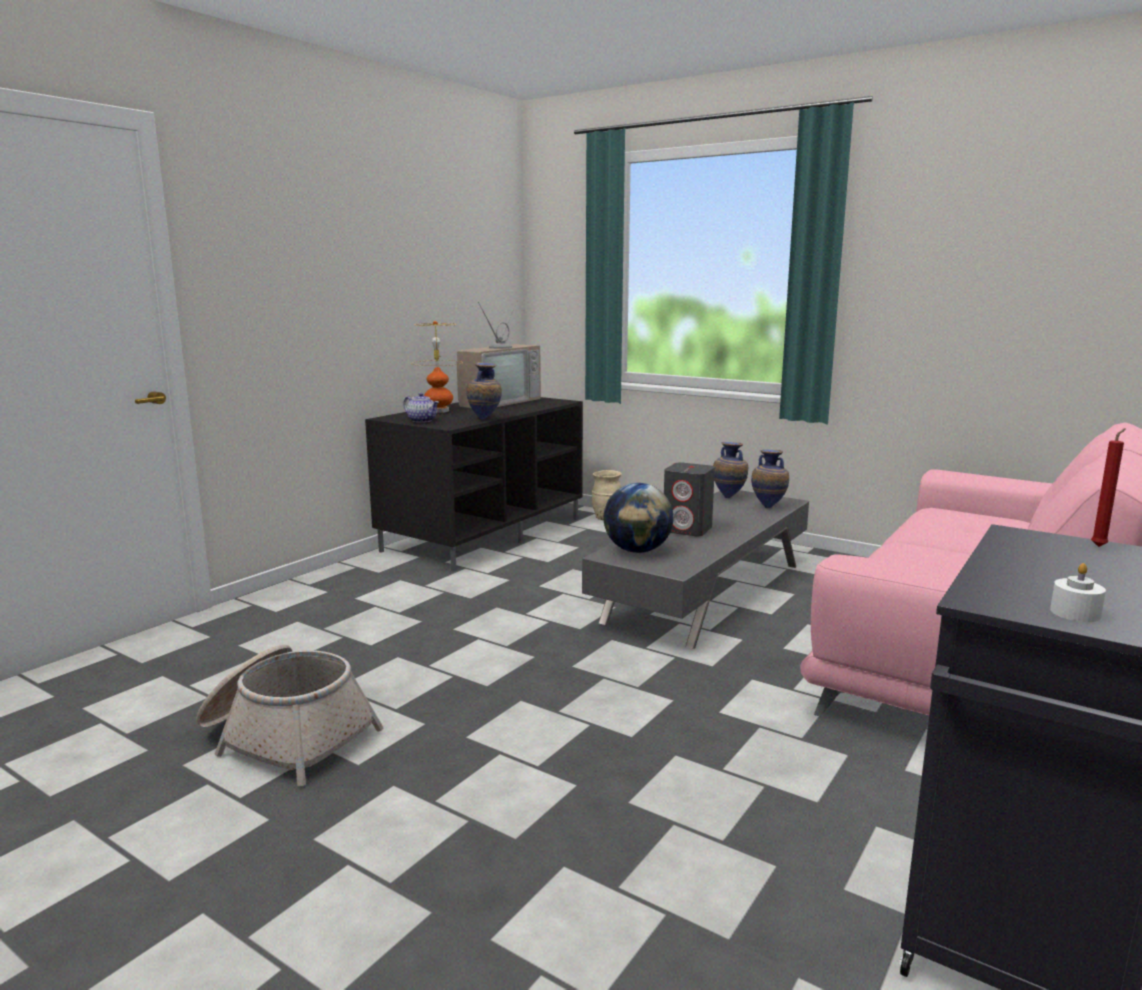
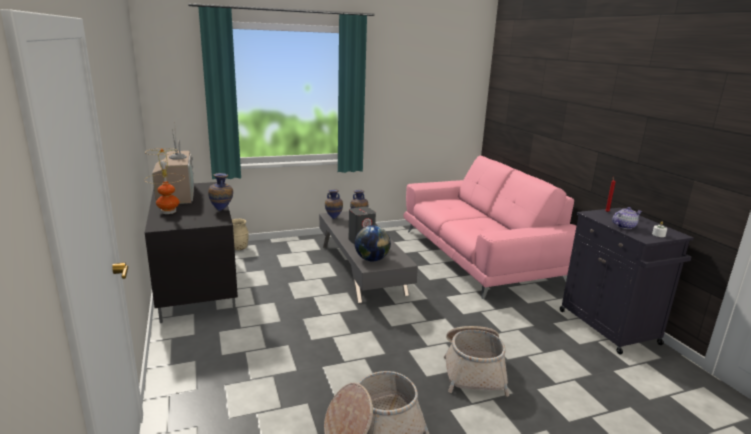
camera: 55 degrees left, 5 degrees up
teapot [403,393,439,423] -> teapot moved to [612,207,642,229]
none -> basket [444,326,509,397]

